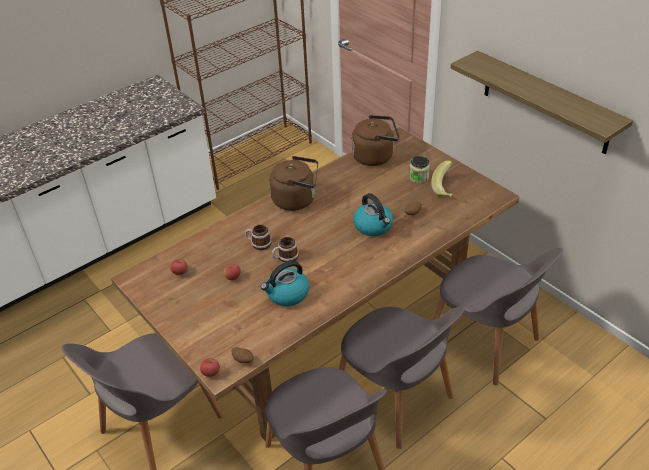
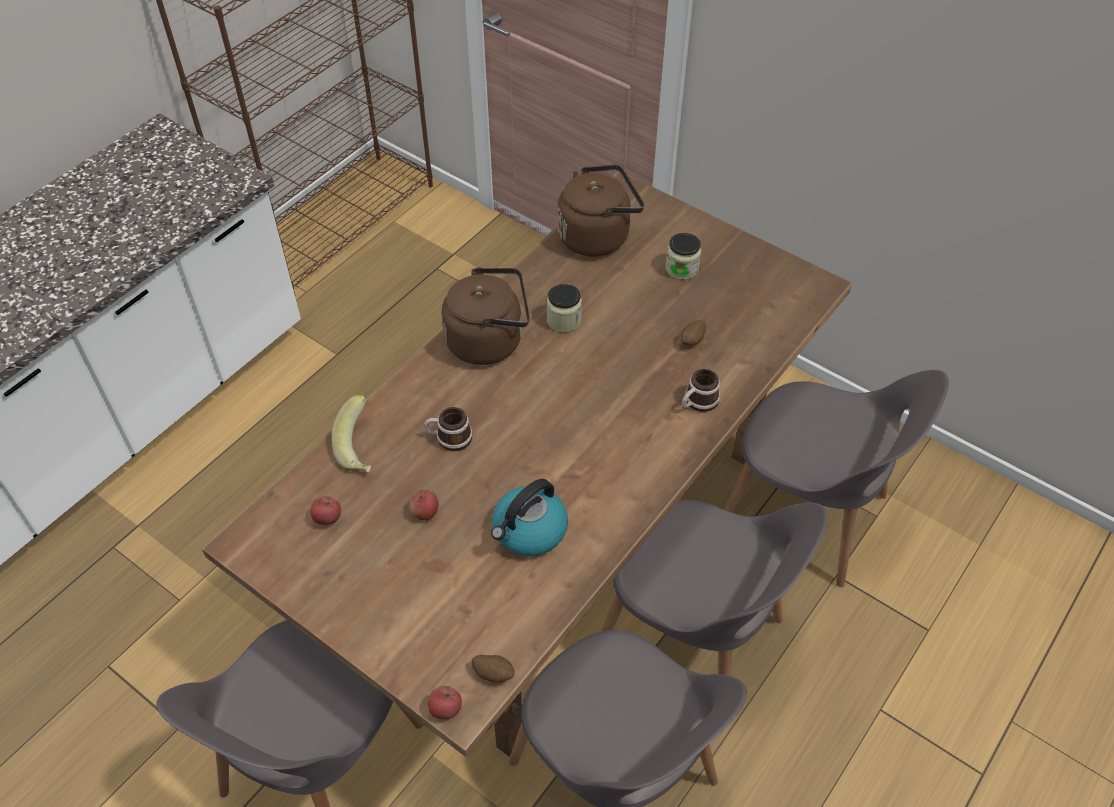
camera: 15 degrees left, 10 degrees up
mug [272,237,299,262] -> mug moved to [682,369,720,412]
kettle [353,193,393,236] -> none
banana [431,160,452,197] -> banana moved to [331,394,372,473]
shelf [451,51,633,154] -> none
none -> jar [547,284,582,332]

